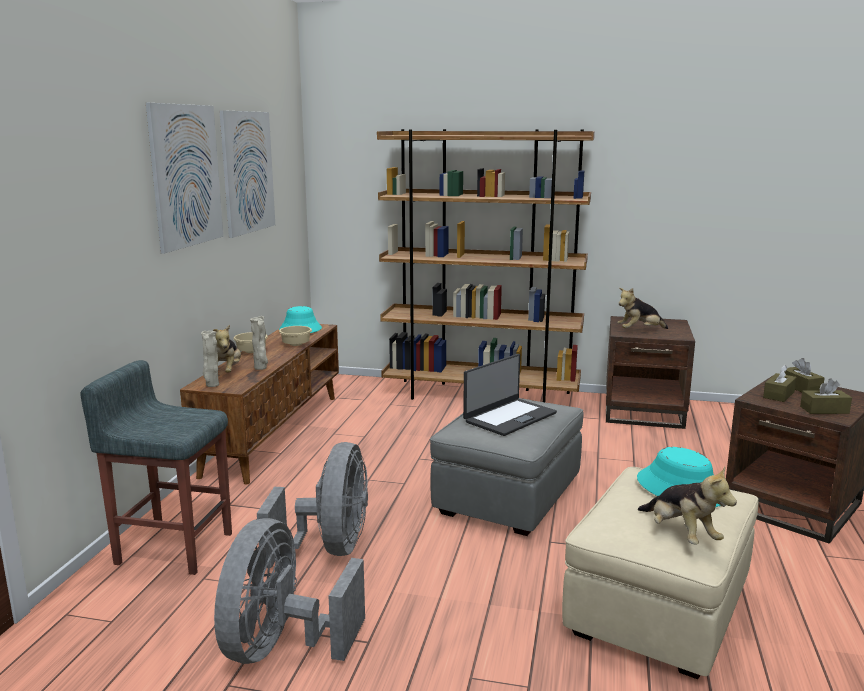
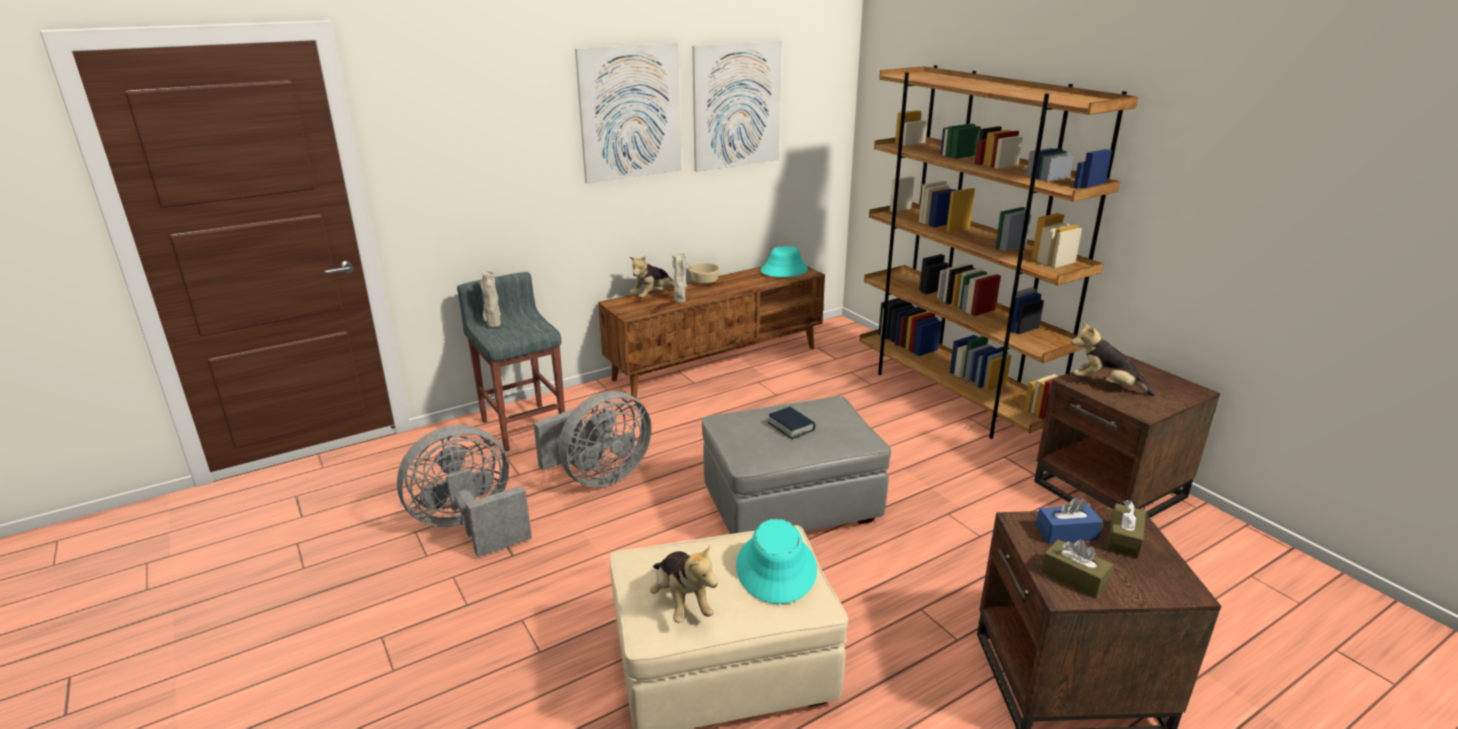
camera: 45 degrees right, 10 degrees up
beige vase [201,331,219,387] -> beige vase moved to [481,271,501,327]
beige bowl [279,326,312,346] -> none
laptop [463,354,557,436] -> book [768,407,815,439]
plush toy [638,467,737,545] -> plush toy turned 45 degrees counterclockwise [650,545,718,623]
brown tissue box [763,365,797,402] -> blue tissue box [1036,497,1103,544]

